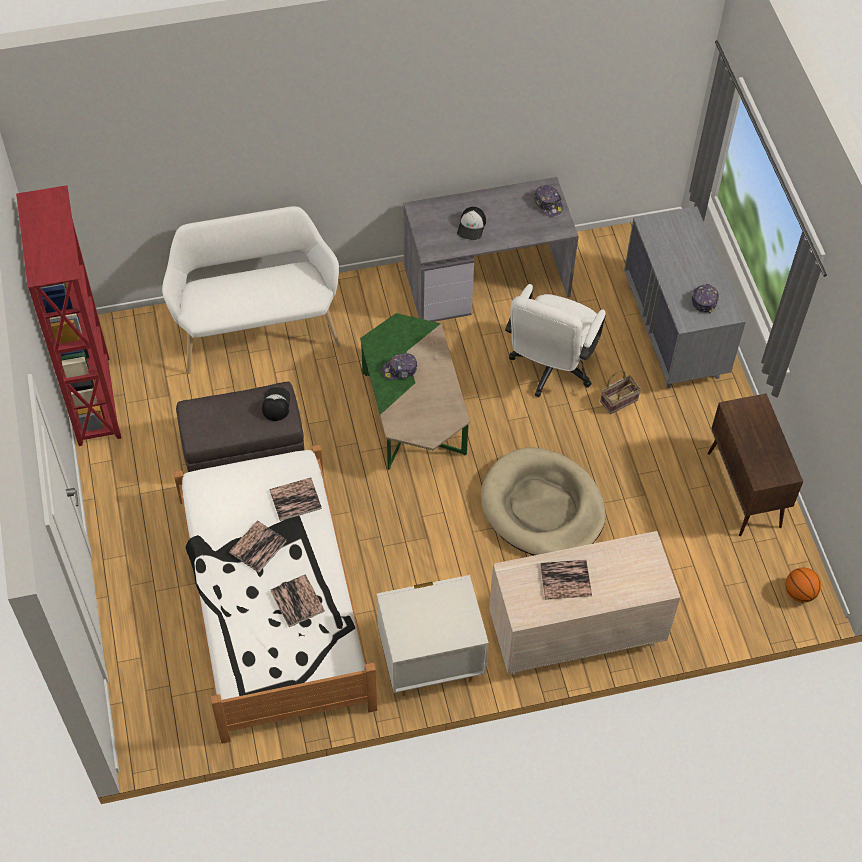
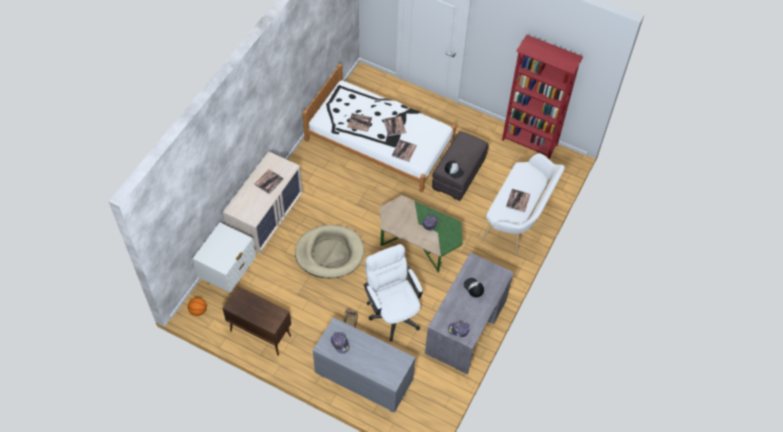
camera: 130 degrees right, 0 degrees up
white nightstand [376,575,489,696] -> white nightstand moved to [193,222,256,295]
none -> book [506,189,530,212]

